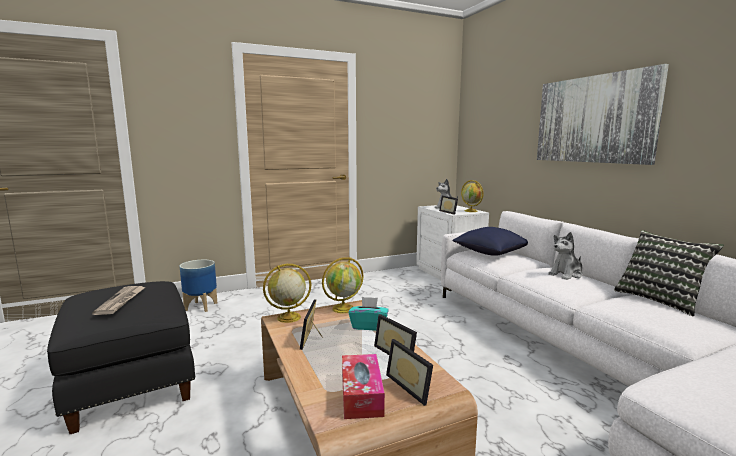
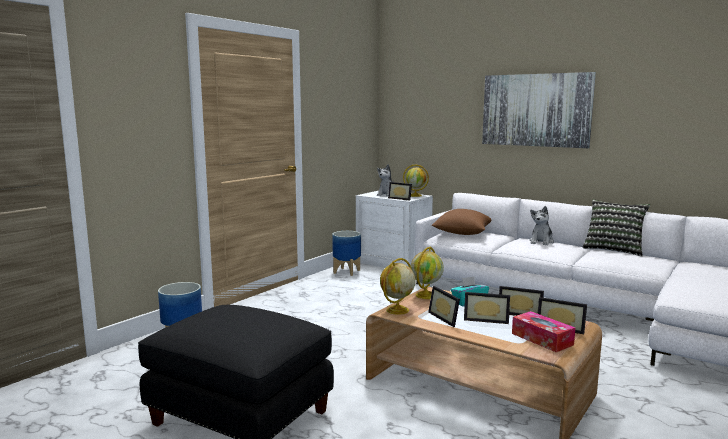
camera: 30 degrees left, 0 degrees up
newspaper [92,286,145,315] -> none
blue pillow [452,227,528,256] -> brown pillow [432,209,491,235]
none -> planter [332,231,361,276]
none -> picture frame [464,292,510,324]

